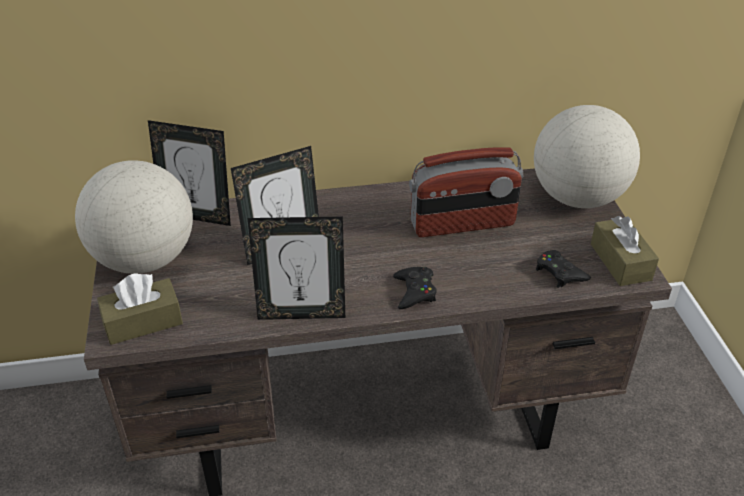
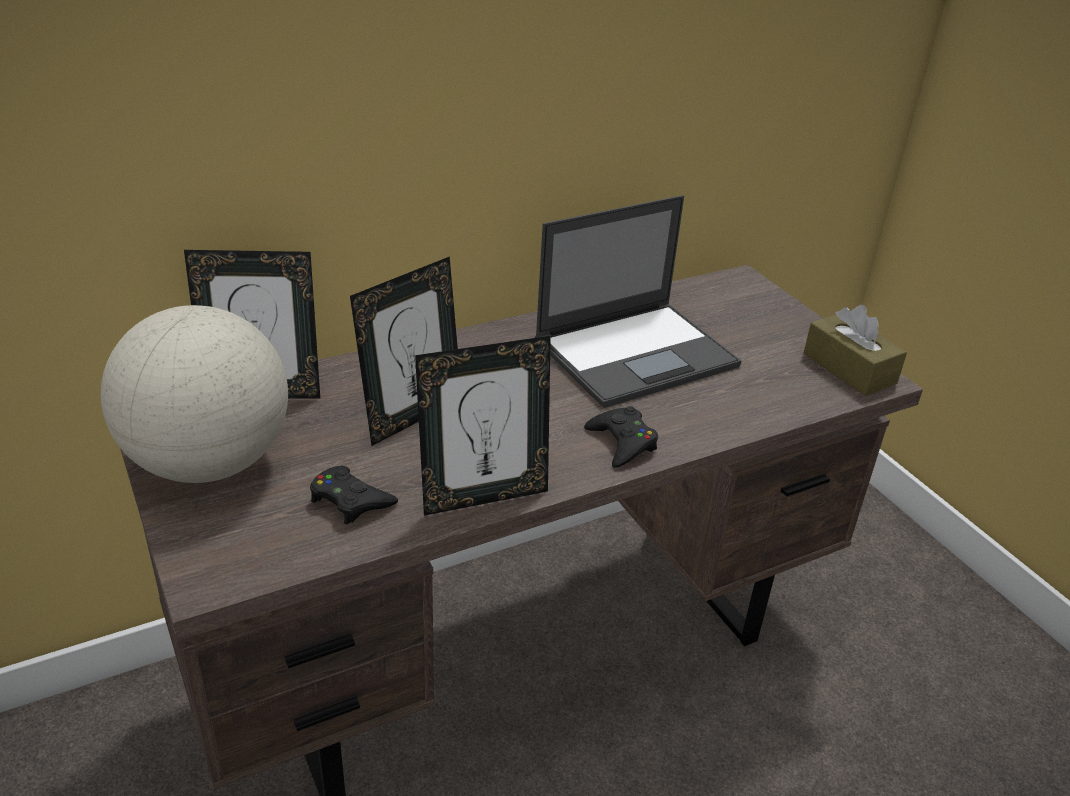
camera: 20 degrees left, 5 degrees down
brown tissue box [97,273,183,345] -> none
radio [409,148,523,237] -> laptop [535,195,742,408]
globe [534,105,640,208] -> none
black game controller [536,250,591,288] -> black game controller moved to [310,466,398,524]

